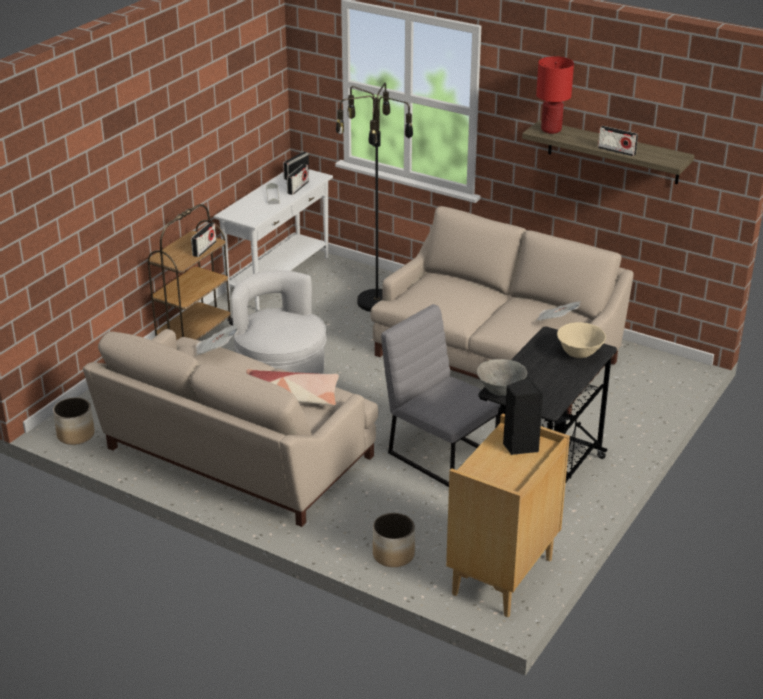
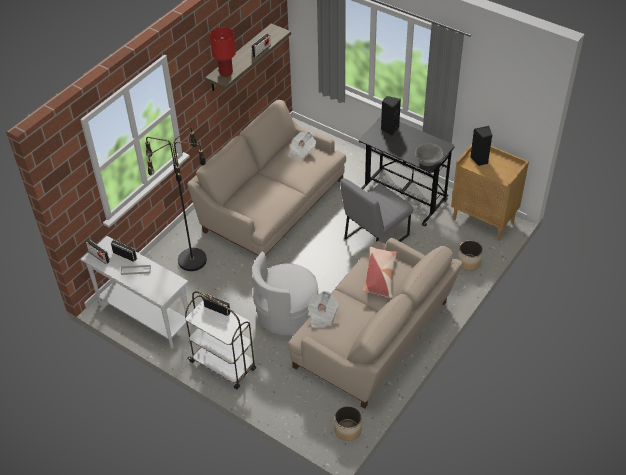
camera: 85 degrees left, 15 degrees up
brown cart [147,204,233,340] -> white cart [185,291,256,389]
beige bowl [557,322,606,358] -> black speaker [381,96,401,136]

